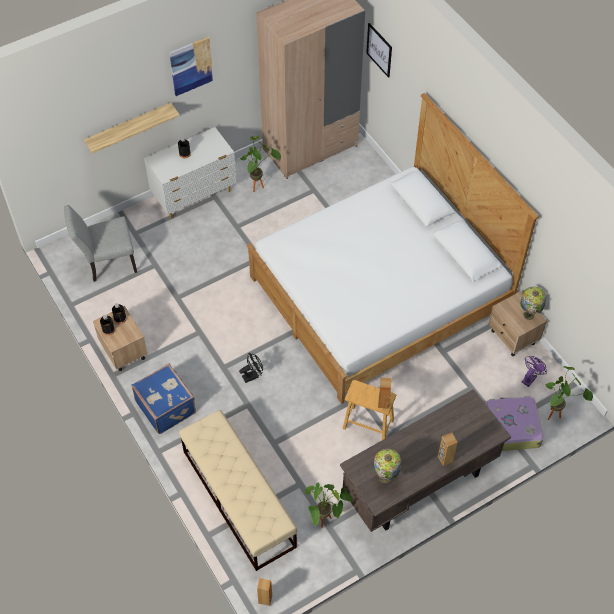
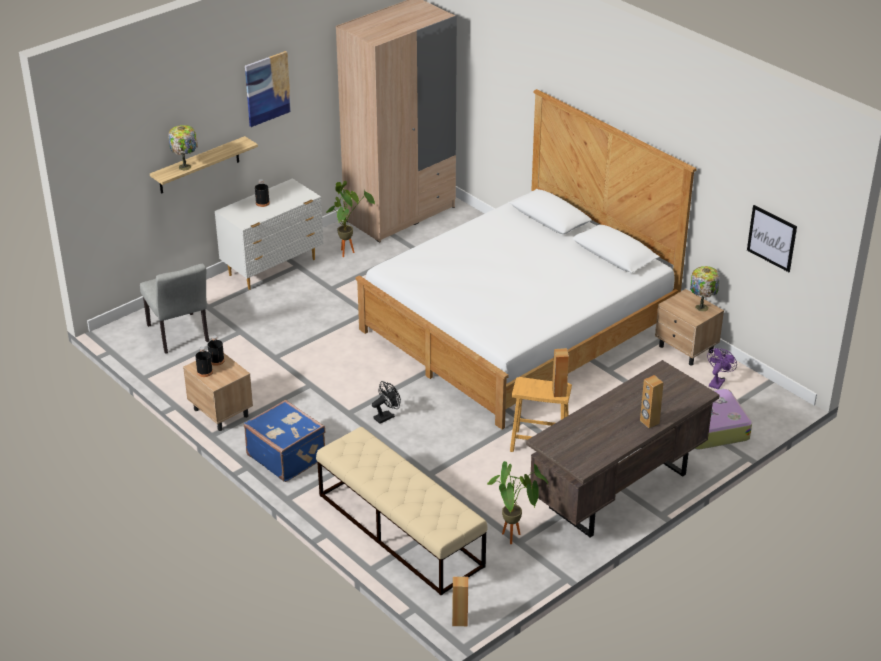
camera: 10 degrees left, 20 degrees down
grey chair [64,205,137,282] -> grey chair turned 90 degrees counterclockwise [140,264,209,354]
picture [366,23,392,78] -> picture moved to [747,205,797,272]
table lamp [374,449,401,483] -> table lamp moved to [168,125,198,170]
potted plant [545,366,593,420] -> none

